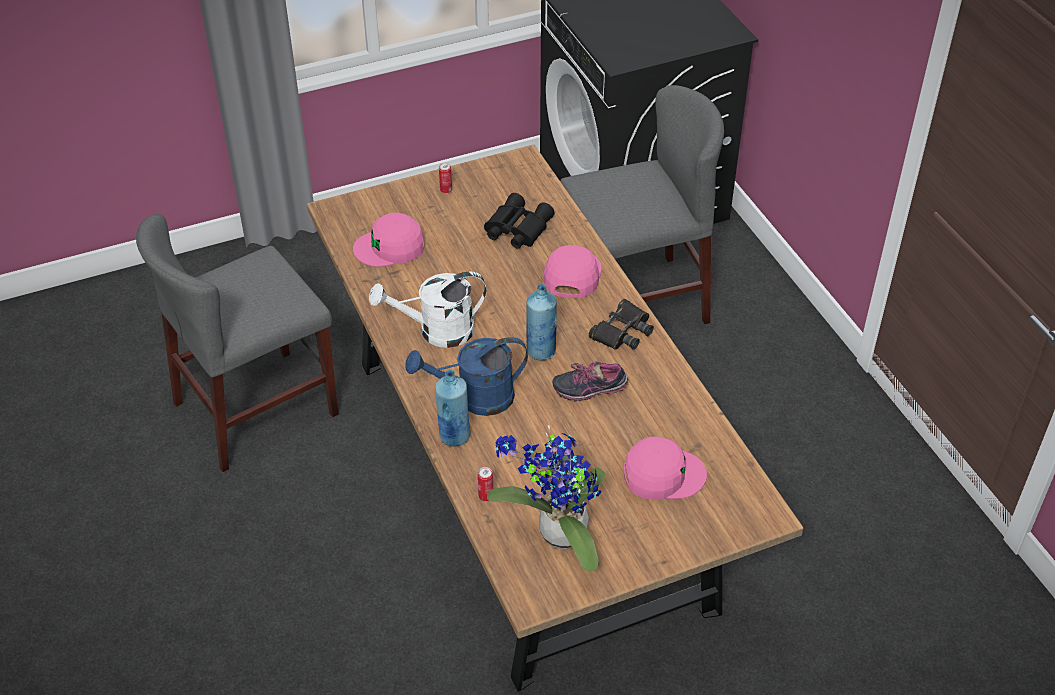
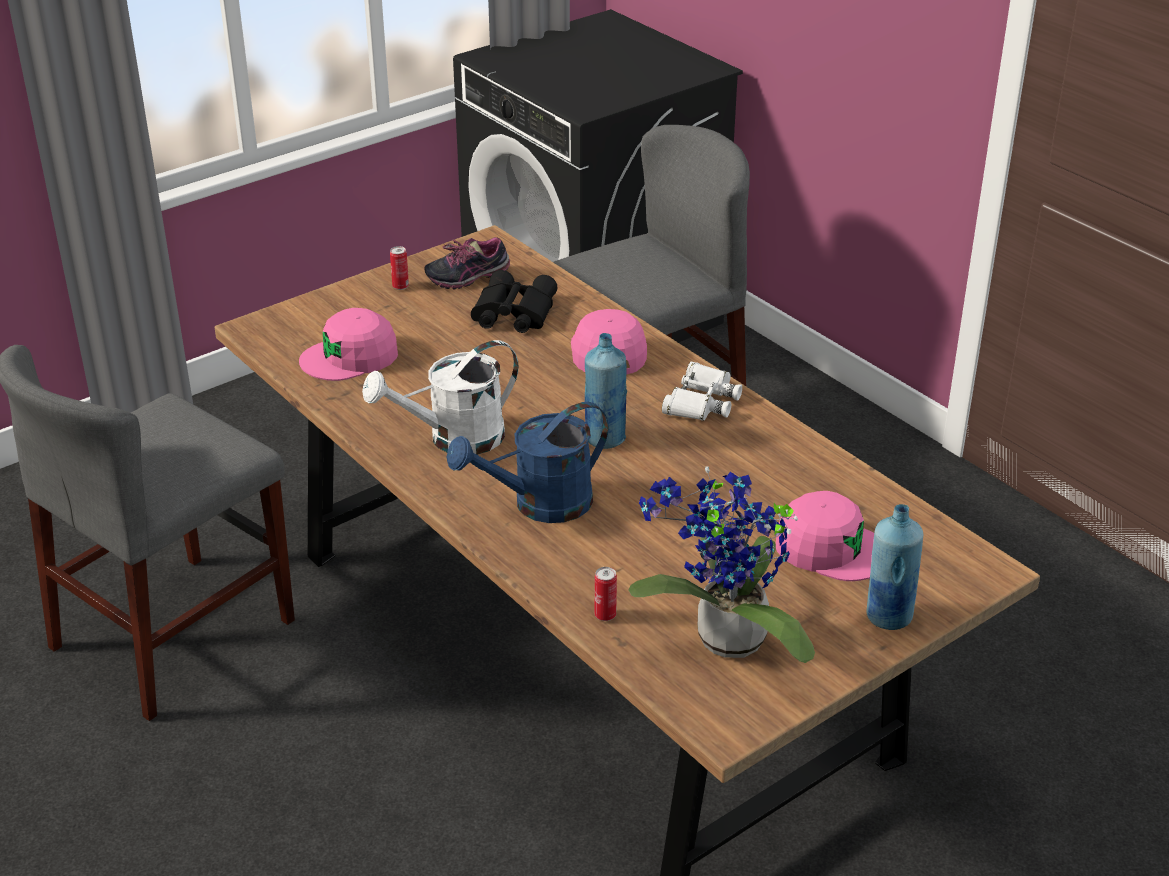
camera: 15 degrees left, 10 degrees down
blue bottle [435,370,471,447] -> blue bottle moved to [866,504,923,630]
shoe [552,362,628,401] -> shoe moved to [424,237,510,290]
black binoculars [588,299,654,350] -> white binoculars [662,362,742,421]
pink cap [624,436,707,500] -> pink cap turned 45 degrees clockwise [776,491,874,581]

